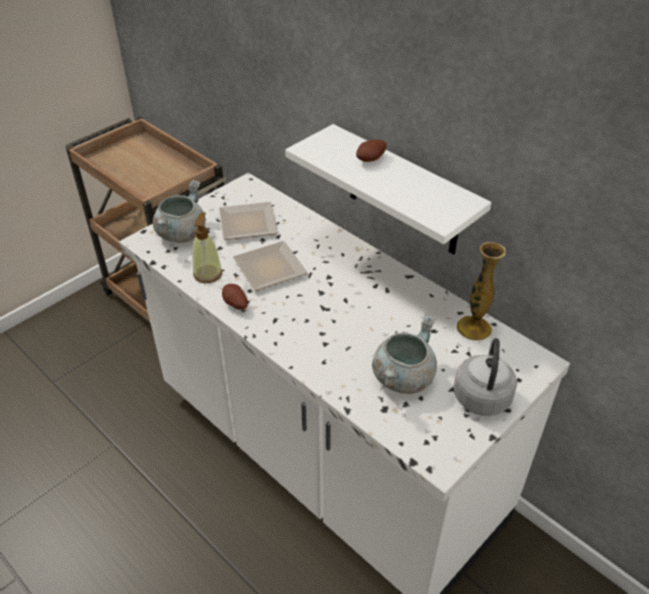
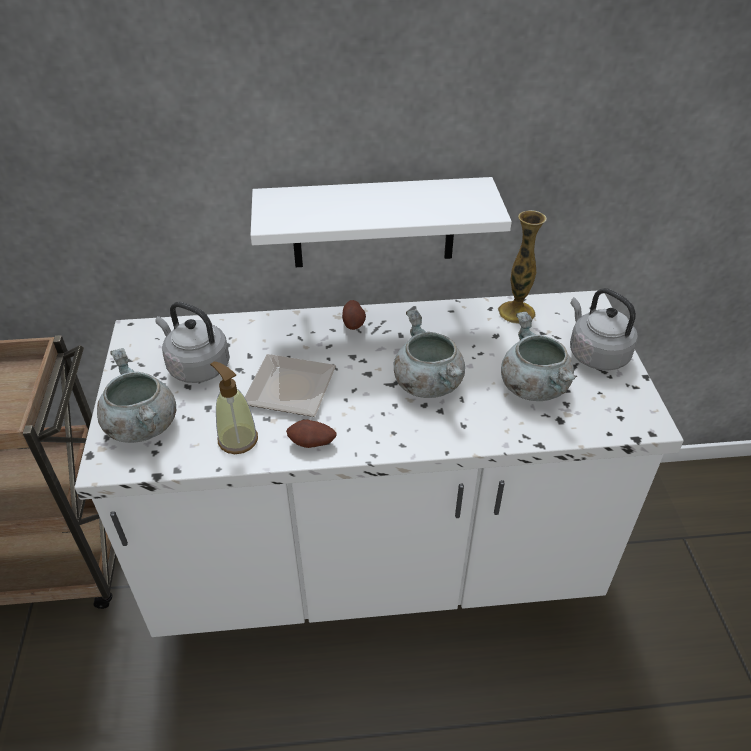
camera: 50 degrees left, 0 degrees up
plate [219,202,278,240] -> grey kettle [156,302,230,383]
potato [356,140,386,162] -> potato moved to [342,300,366,330]
none -> grey cooking pot [394,309,465,398]

